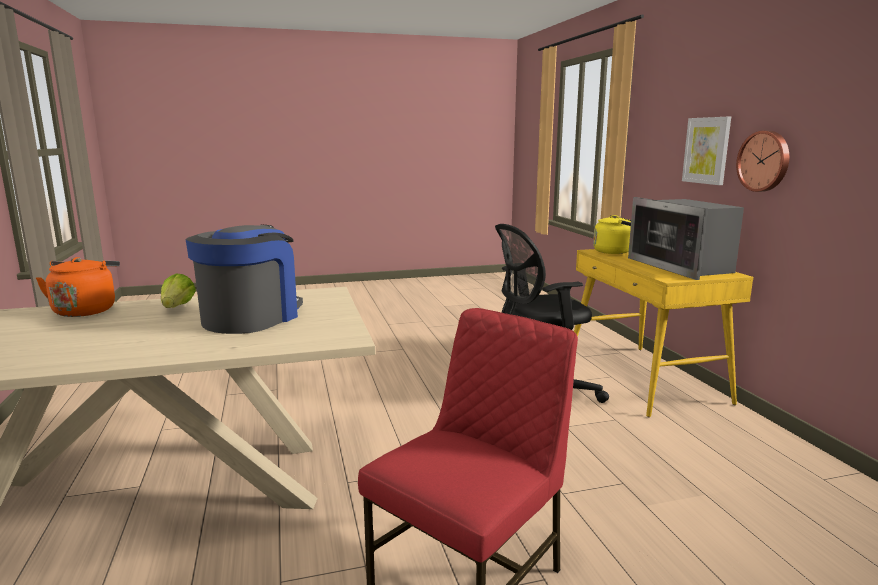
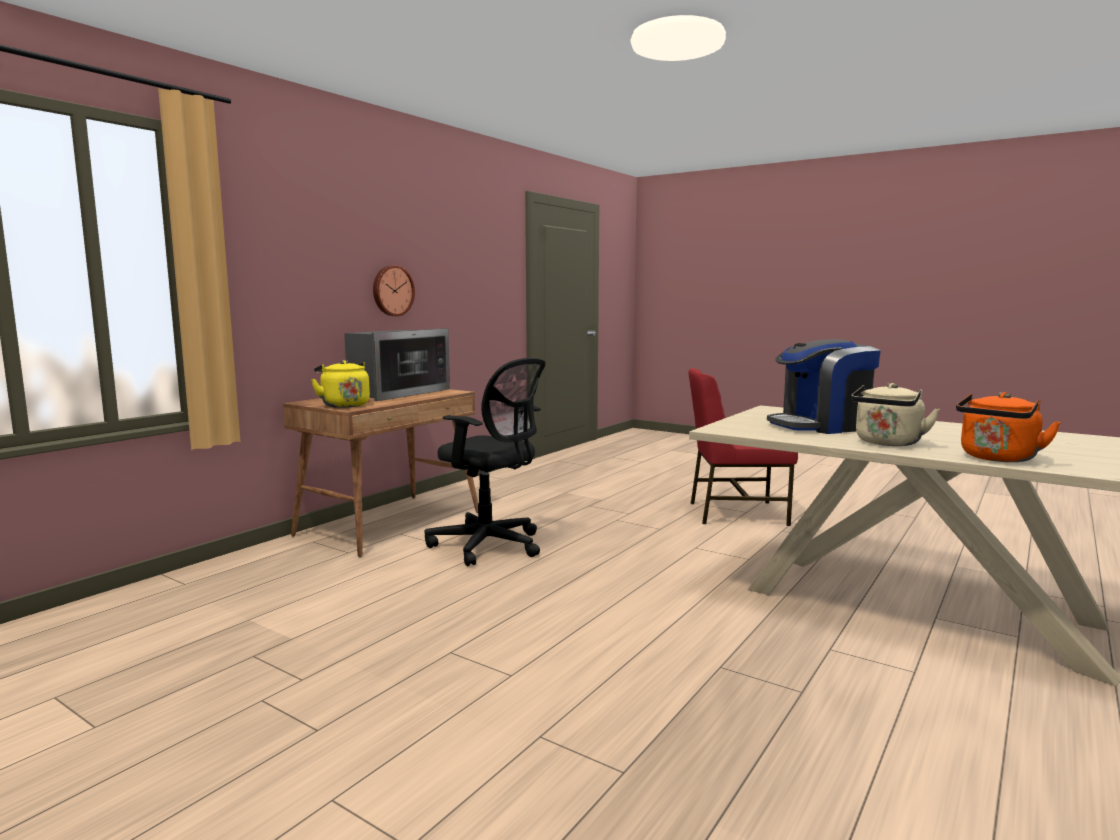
camera: 130 degrees left, 5 degrees down
lettuce [161,273,196,308] -> beige kettle [851,383,940,446]
yellow desk [574,249,753,417] -> brown desk [283,389,478,557]
picture [682,117,731,185] -> none

